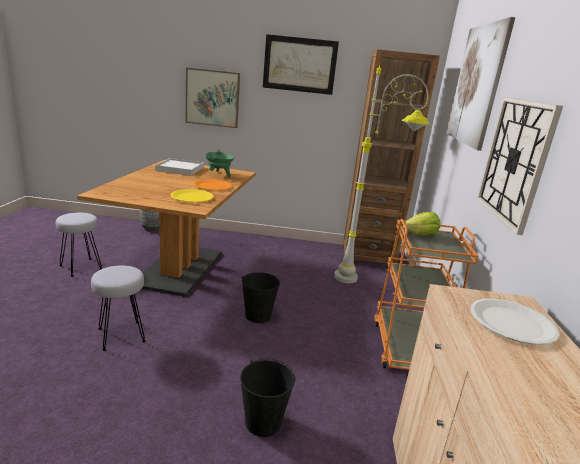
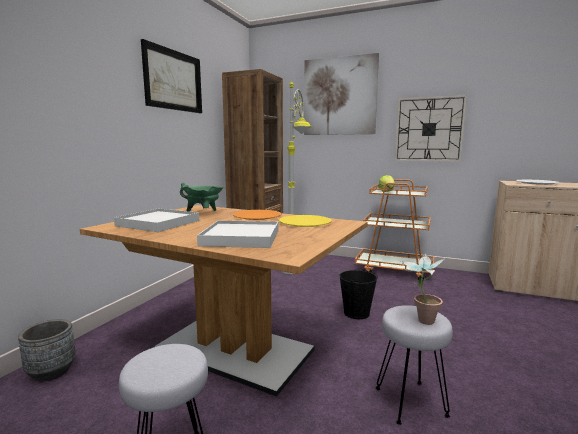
camera: 70 degrees left, 10 degrees down
picture [186,68,240,128] -> none
black bucket [240,359,295,437] -> none
none -> white tray [197,220,279,248]
none -> potted plant [400,253,446,325]

